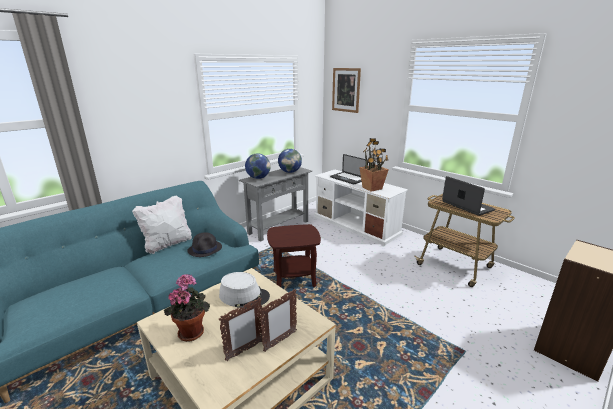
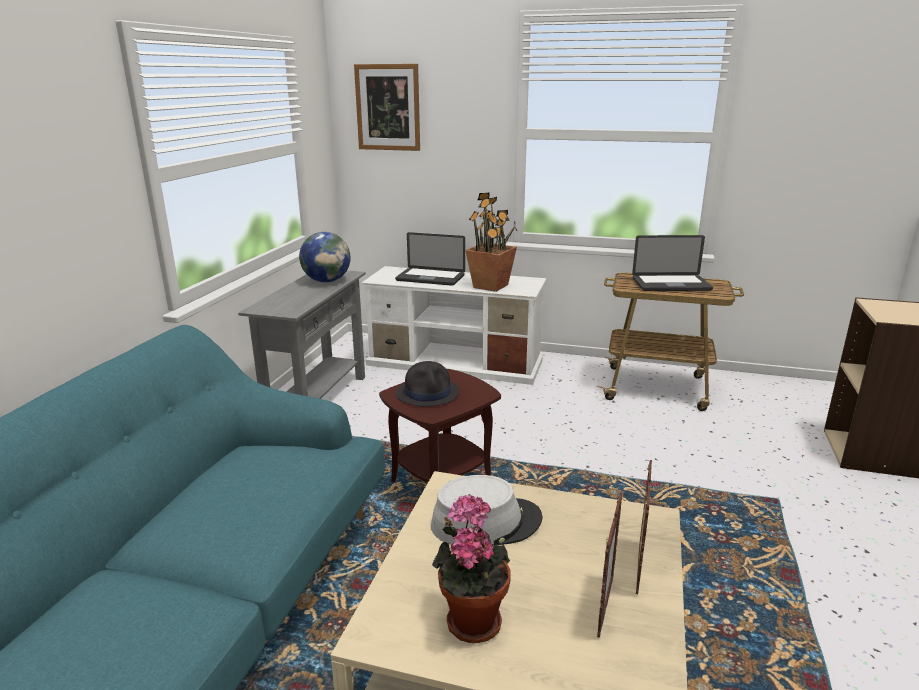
camera: 30 degrees left, 0 degrees up
white pillow [132,196,192,254] -> none
black hat [187,232,222,257] -> black hat moved to [396,361,460,407]
globe [245,153,271,179] -> none
laptop [442,176,495,216] -> laptop turned 150 degrees clockwise [632,235,713,291]

